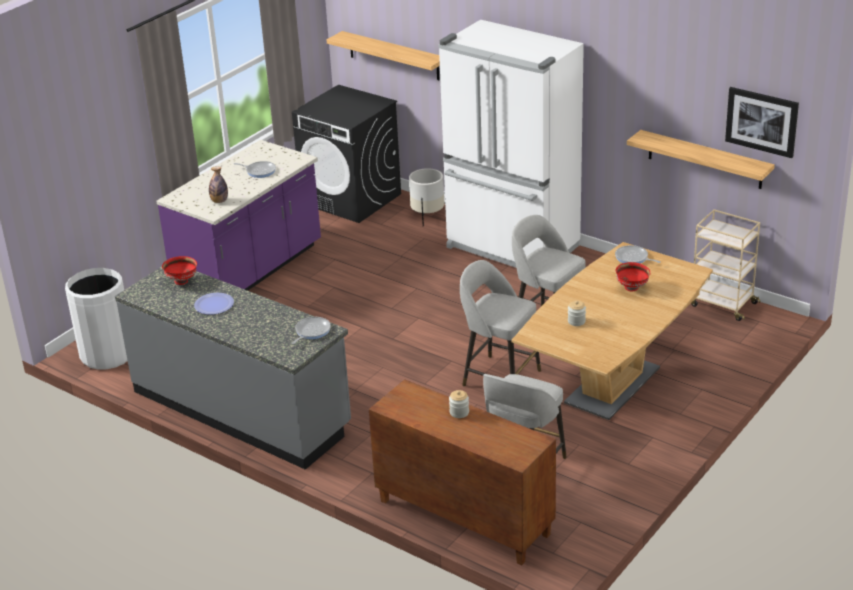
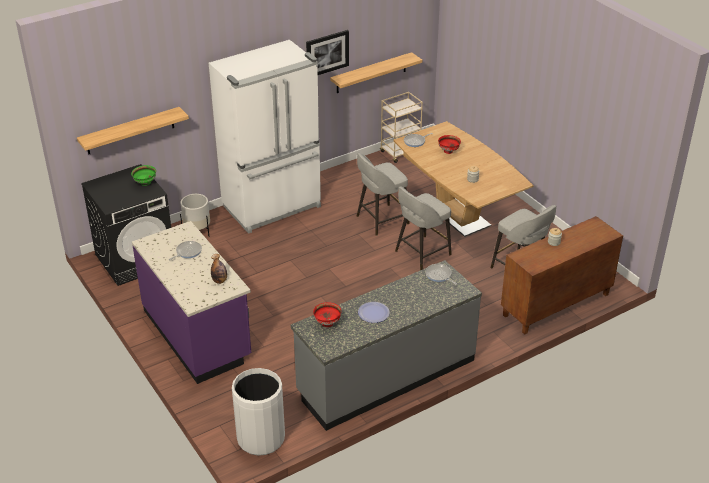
camera: 70 degrees left, 5 degrees up
picture [725,87,799,158] -> picture moved to [306,30,349,75]
none -> green bowl [131,165,156,186]

